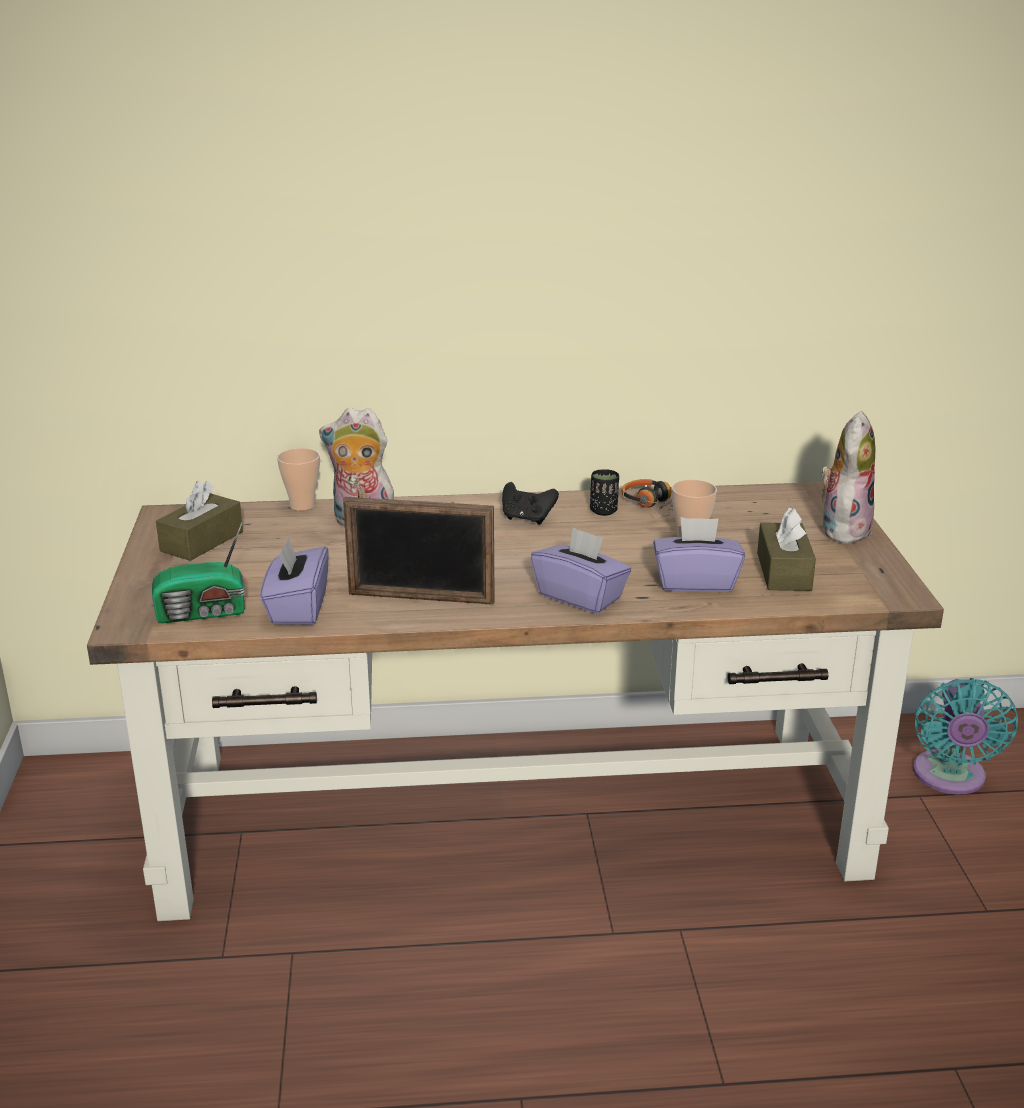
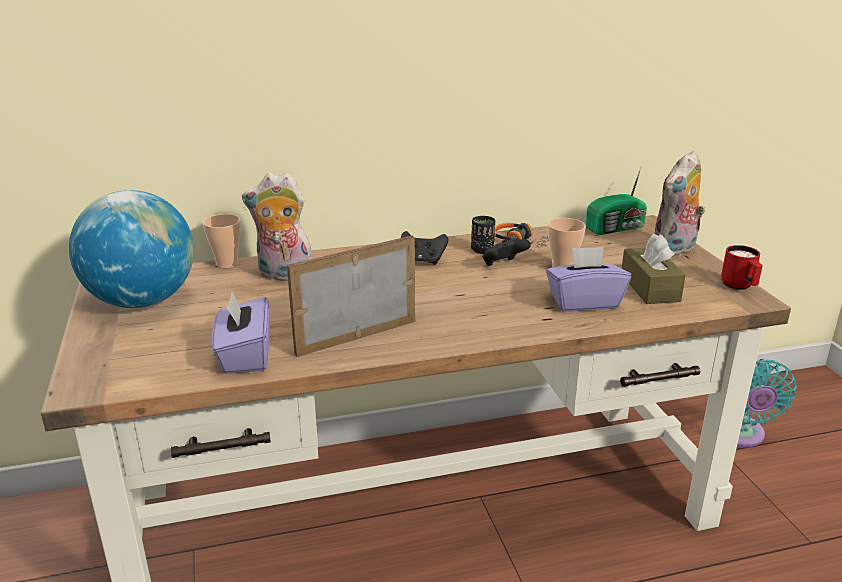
camera: 10 degrees left, 0 degrees up
radio [152,523,245,624] -> radio moved to [586,165,648,235]
brown tissue box [156,481,243,561] -> globe [69,190,194,308]
picture frame [343,497,495,605] -> picture frame turned 150 degrees clockwise [287,235,415,357]
purple tissue box [531,527,631,614] -> none
plush toy [820,411,876,544] -> plush toy turned 150 degrees counterclockwise [655,151,705,257]
none -> black game controller [483,239,531,266]
none -> red mug [721,245,763,290]

